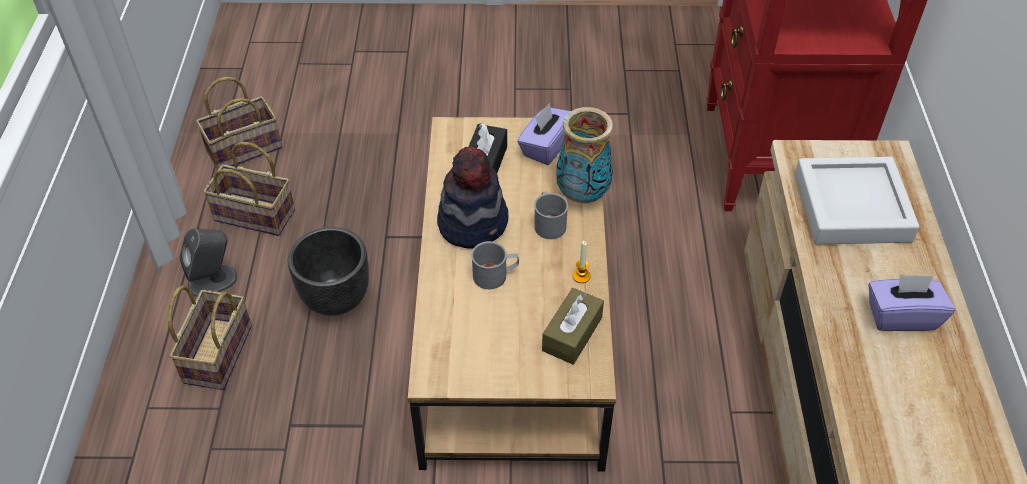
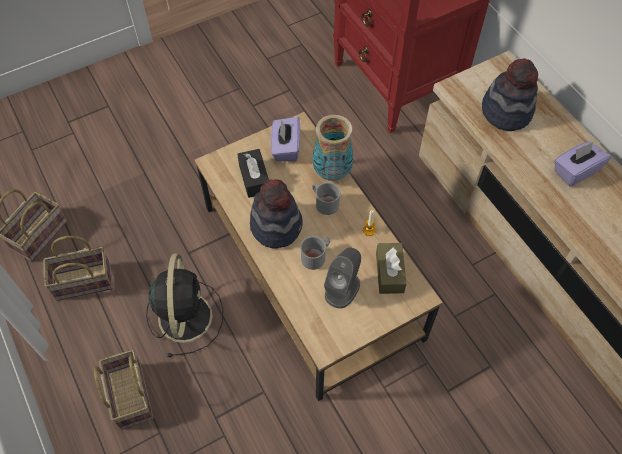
camera: 30 degrees left, 10 degrees up
grey speaker [180,228,237,297] -> grey speaker moved to [324,248,361,309]
black planter [288,227,369,316] -> black fan [146,253,223,357]
grey tray [794,157,919,245] -> hat [482,58,538,131]

